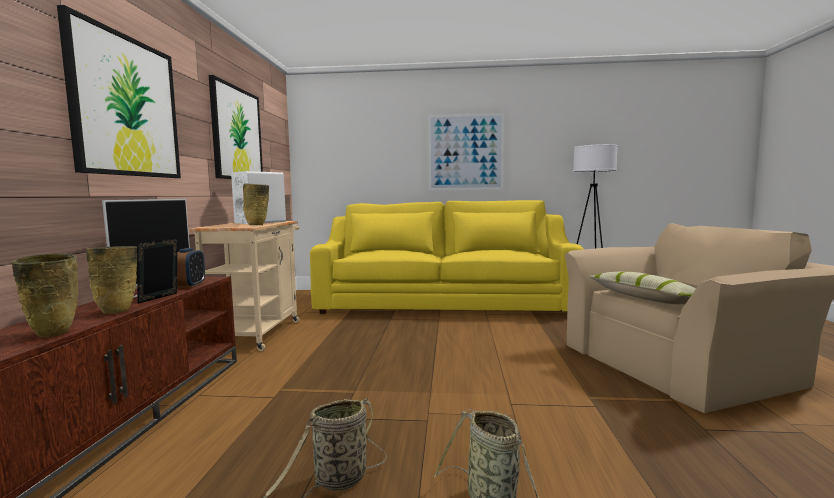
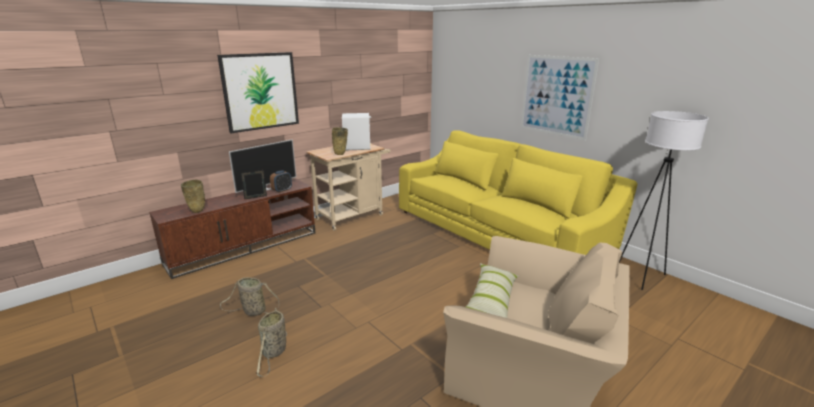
camera: 45 degrees right, 15 degrees up
beige vase [86,246,137,314] -> none
picture [209,75,263,179] -> none

